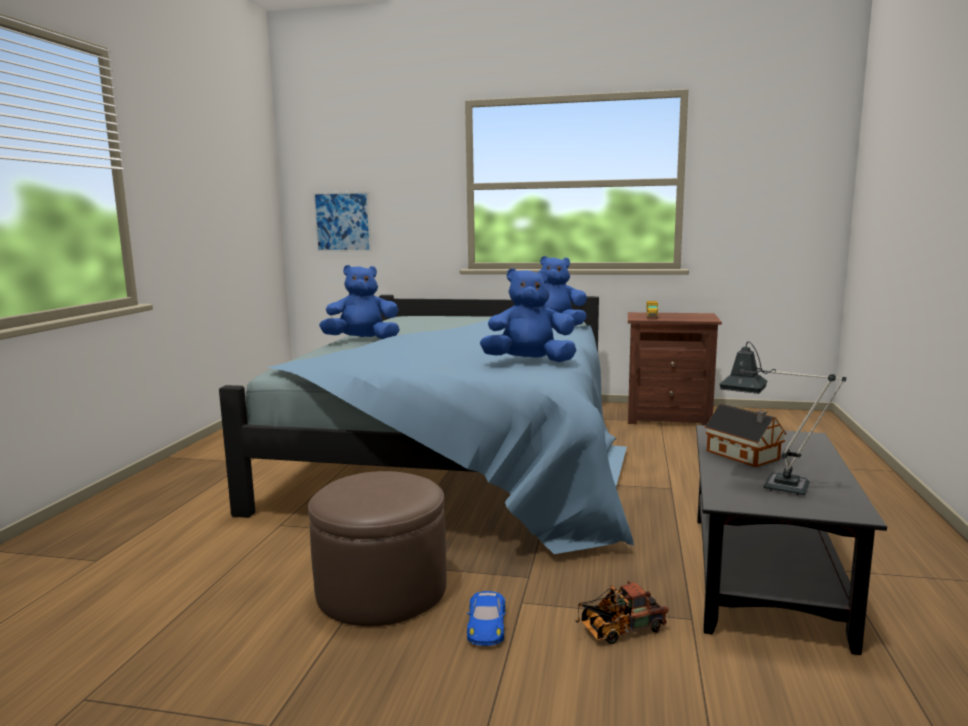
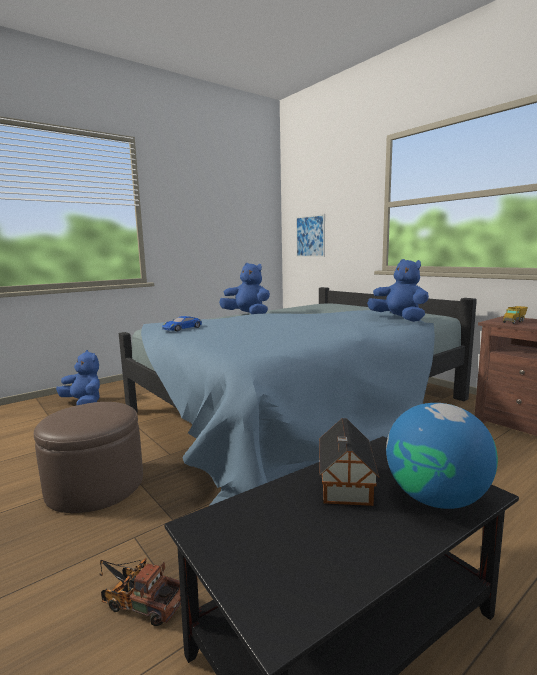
camera: 40 degrees right, 0 degrees up
blue toy car [467,591,506,646] -> blue toy car moved to [162,316,202,331]
blue plush toy [480,268,576,362] -> blue plush toy moved to [56,350,100,406]
table lamp [720,342,846,495] -> none
none -> globe [386,403,498,509]

